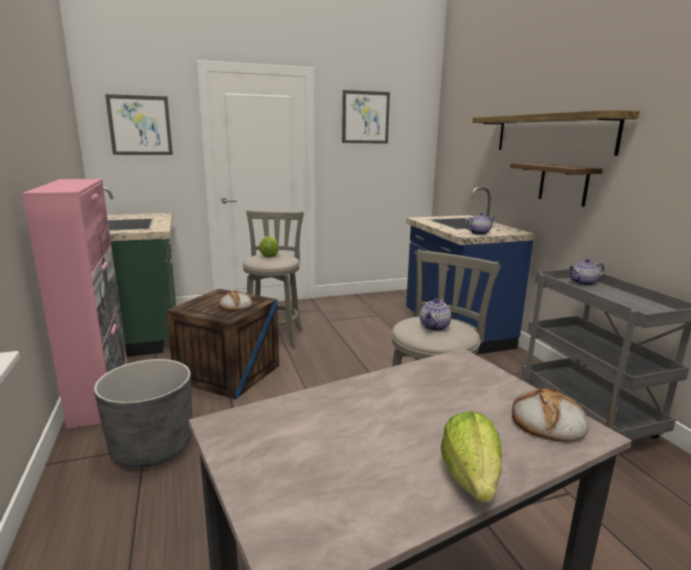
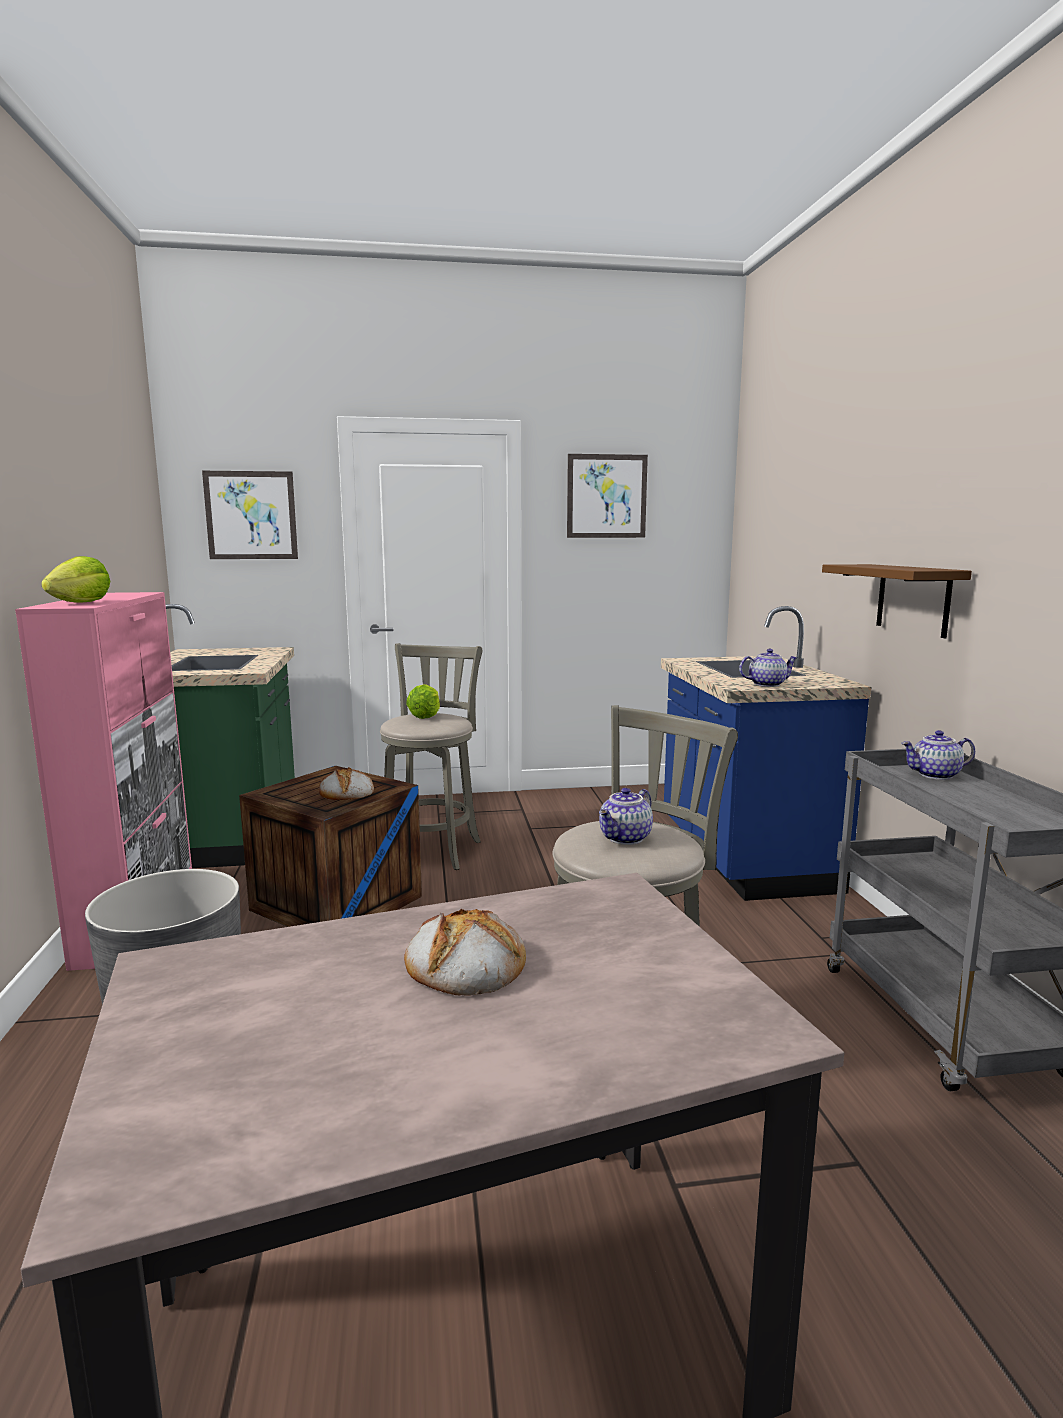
camera: 10 degrees right, 5 degrees down
lettuce [441,411,502,502] -> lettuce moved to [41,556,110,603]
shelf [472,110,640,156] -> none
bread [512,388,588,442] -> bread moved to [404,909,526,996]

